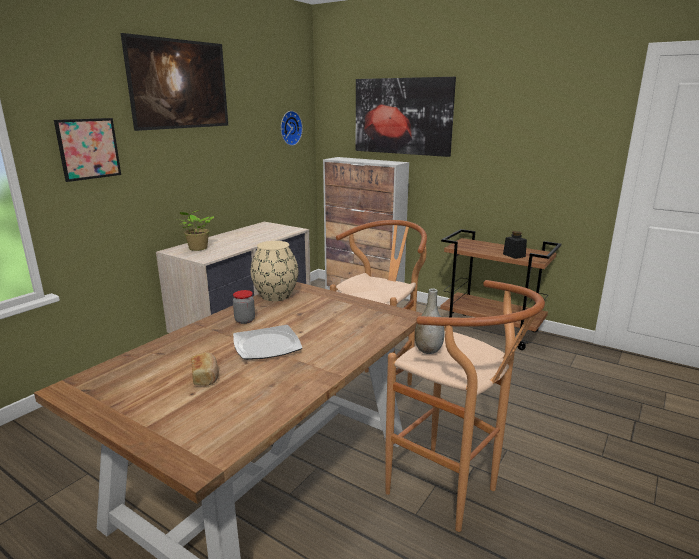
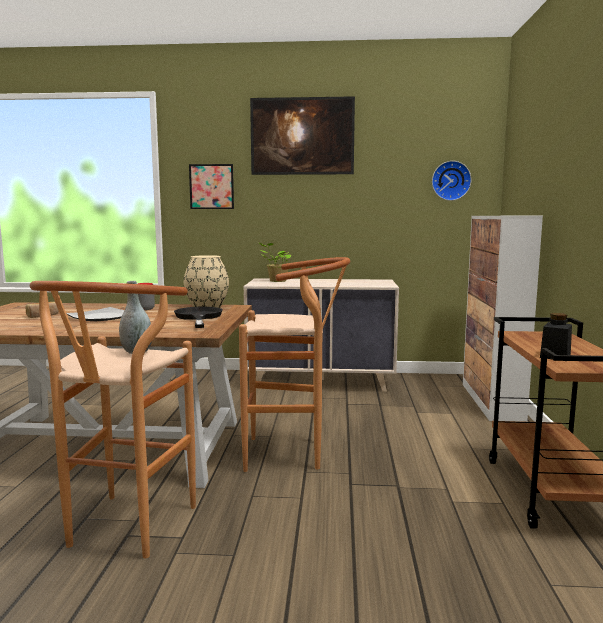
camera: 60 degrees right, 10 degrees down
picture [356,77,456,157] -> none
none -> black frying pan [174,307,223,328]

